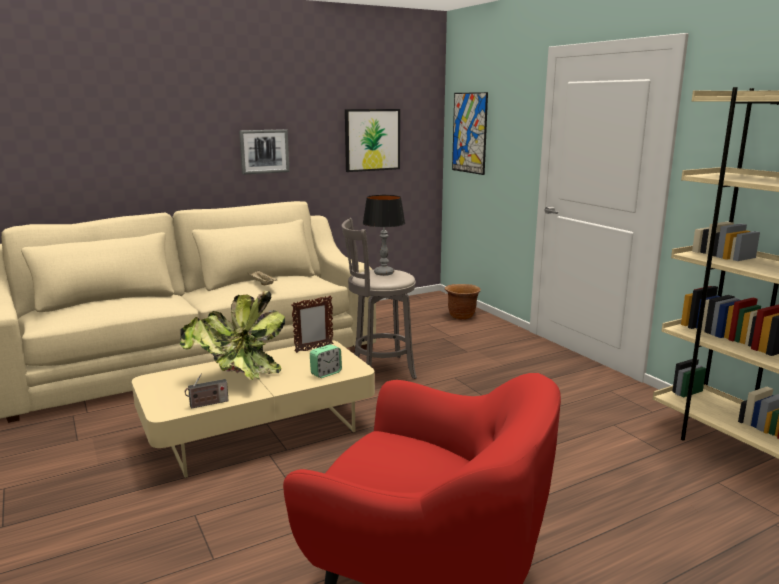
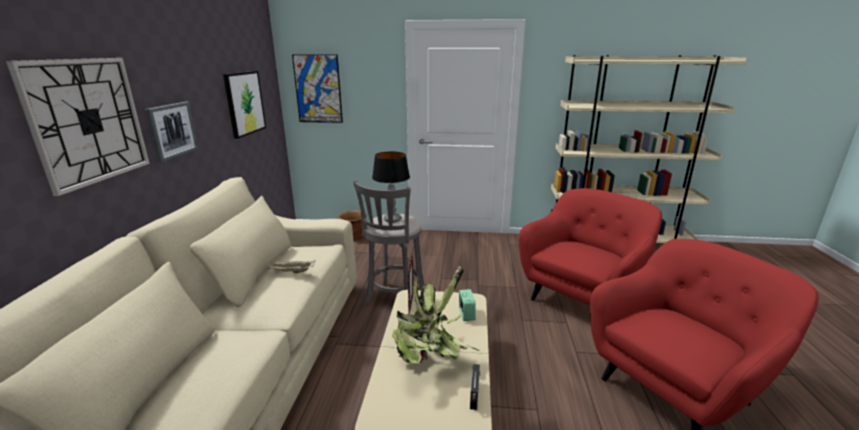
camera: 55 degrees left, 5 degrees up
none -> wall clock [6,58,150,196]
none -> red armchair [519,188,662,305]

